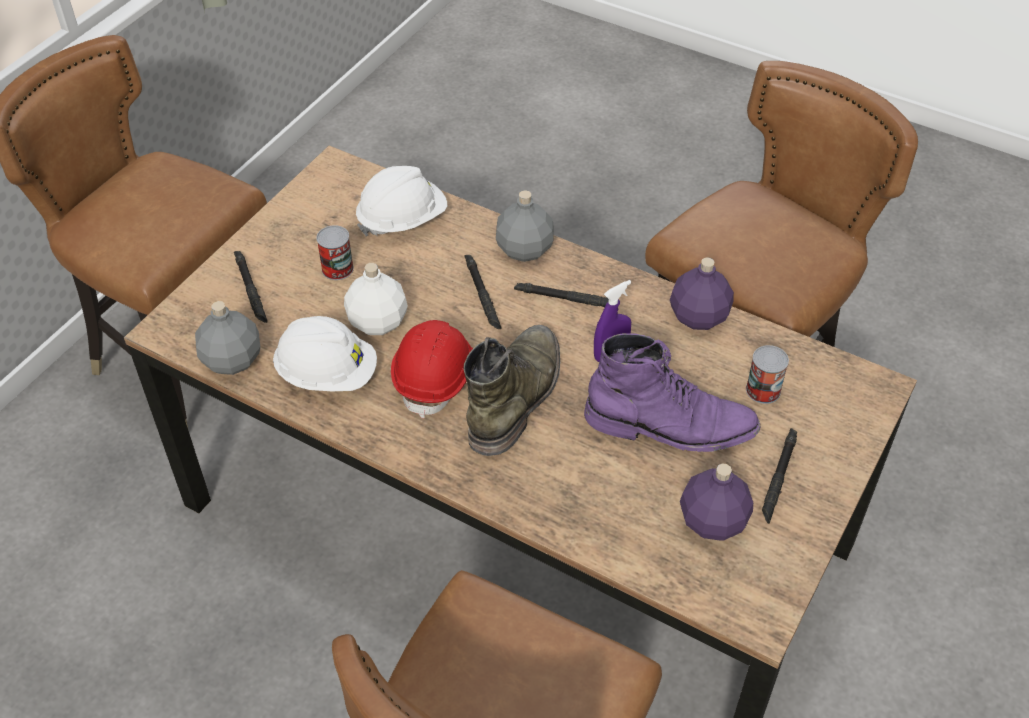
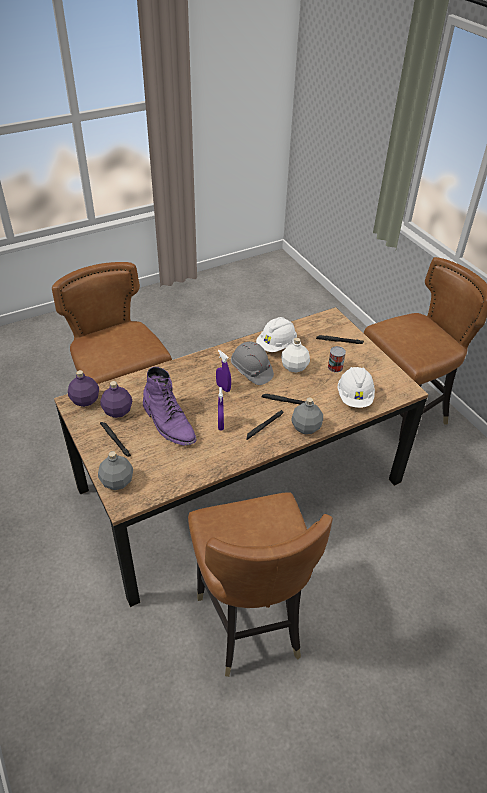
camera: 120 degrees right, 5 degrees down
grey bottle [195,301,260,375] -> grey bottle moved to [98,451,133,490]
red hard hat [391,320,473,418] -> grey hard hat [231,341,274,385]
green boot [463,325,560,456] -> purple spray bottle [216,350,231,392]
purple boot [584,333,760,452] -> purple boot turned 75 degrees counterclockwise [143,367,197,446]
purple bottle [670,258,734,330] -> purple bottle moved to [68,370,99,407]
can [746,345,789,404] -> none

